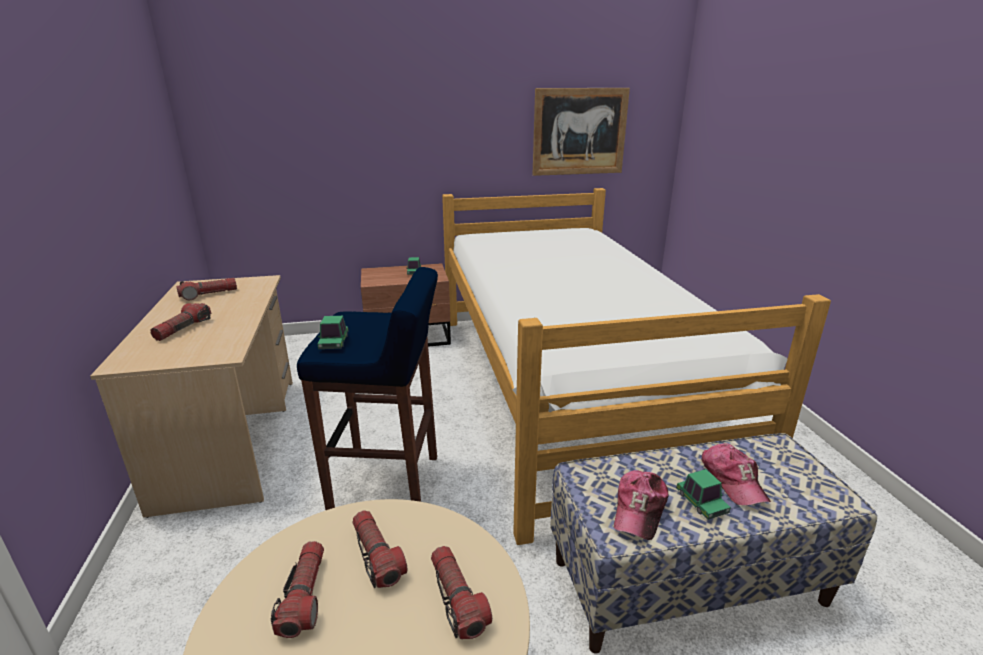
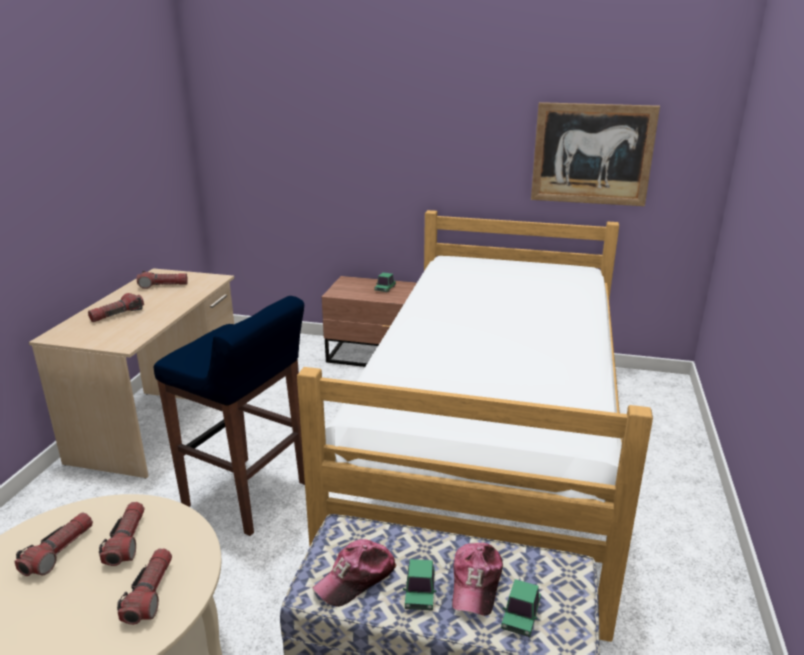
camera: 25 degrees right, 0 degrees up
toy car [318,316,348,349] -> toy car moved to [501,579,541,637]

